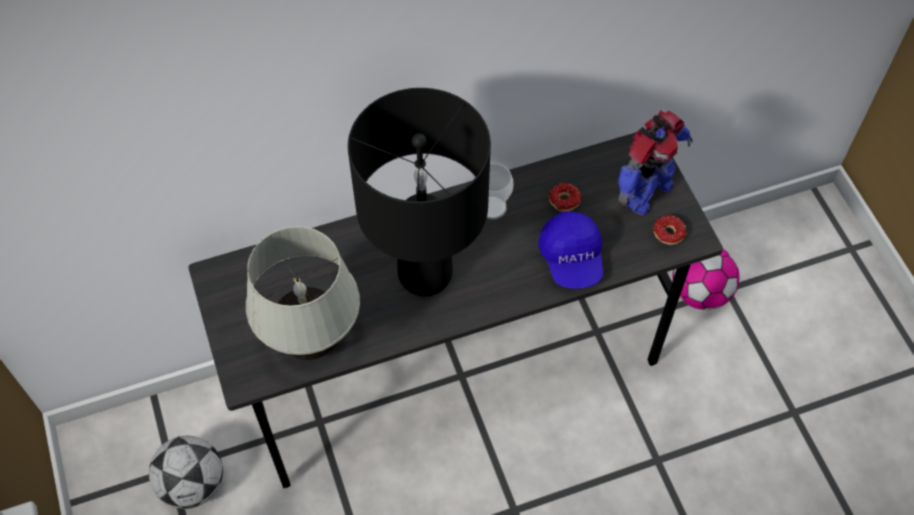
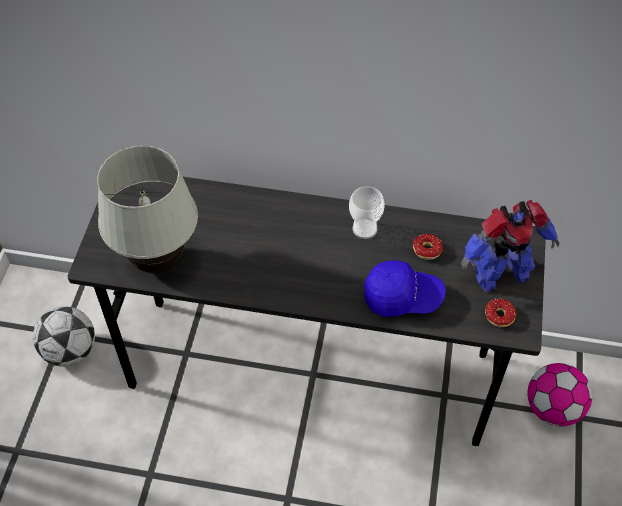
camera: 30 degrees right, 5 degrees down
black table lamp [348,88,491,296] -> none
blue cap [538,211,603,289] -> blue cap turned 105 degrees counterclockwise [364,261,446,317]

